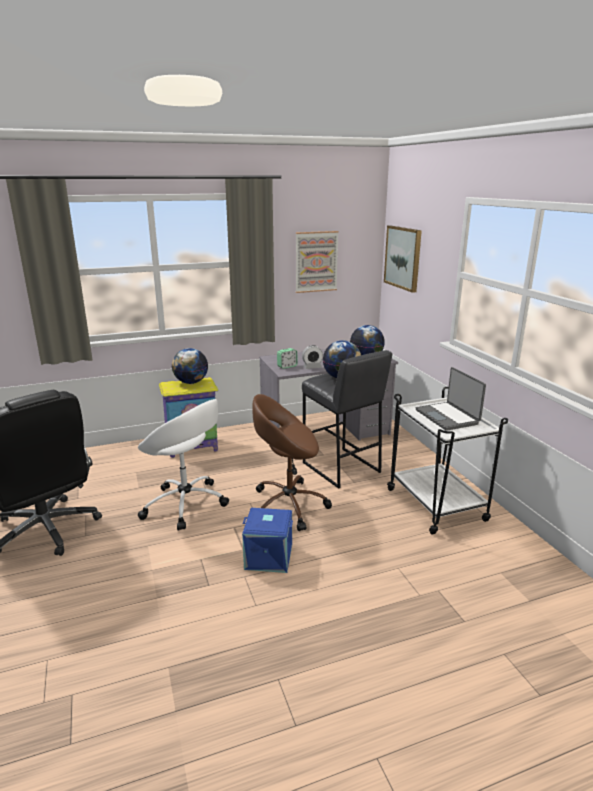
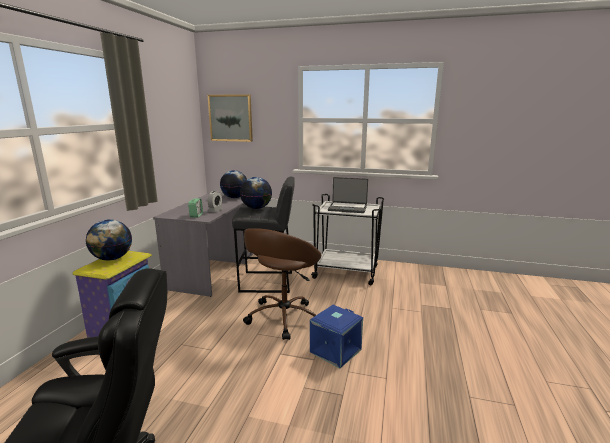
camera: 55 degrees left, 5 degrees down
white office chair [138,399,229,531] -> none
picture [296,231,339,293] -> none

